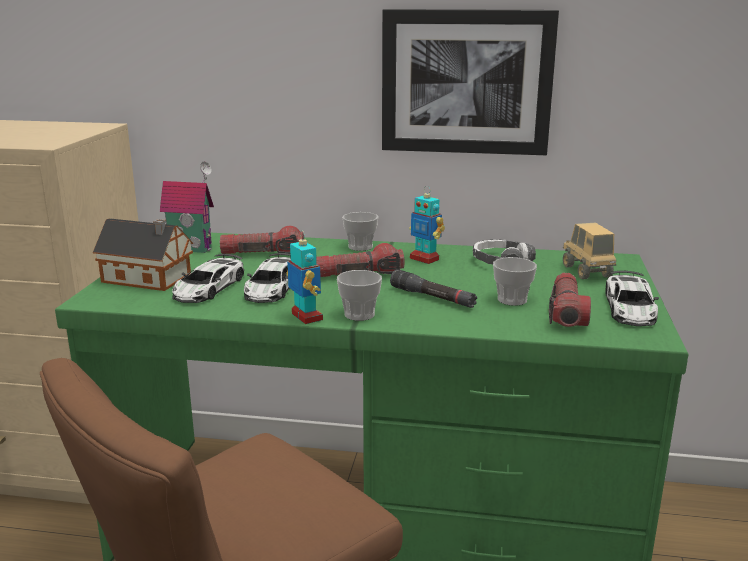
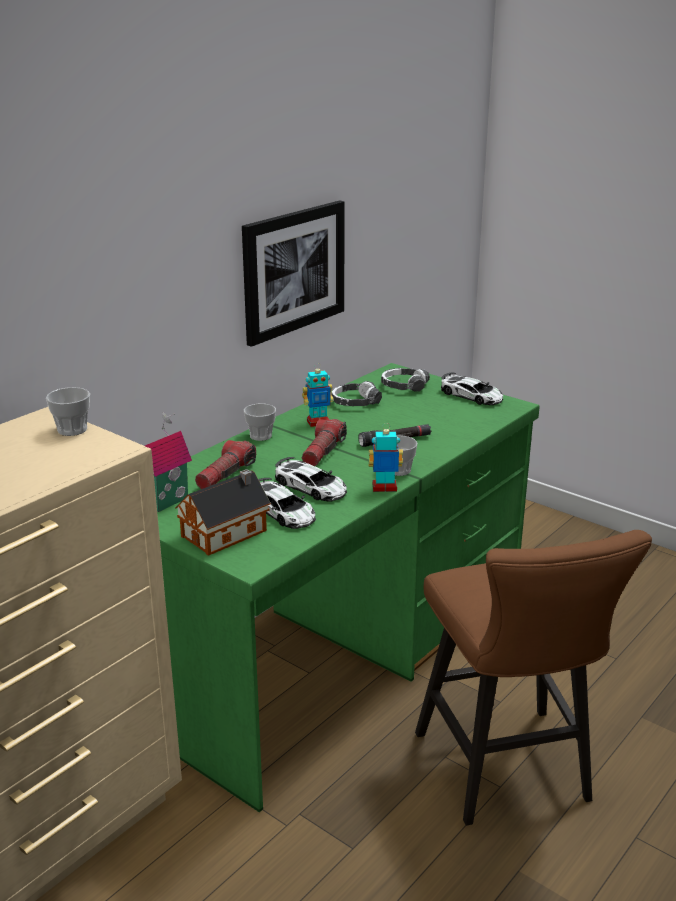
camera: 60 degrees left, 5 degrees up
cup [493,257,537,306] -> cup moved to [46,387,90,436]
flashlight [549,273,591,327] -> none
toy truck [563,223,616,279] -> headphones [381,368,430,392]

